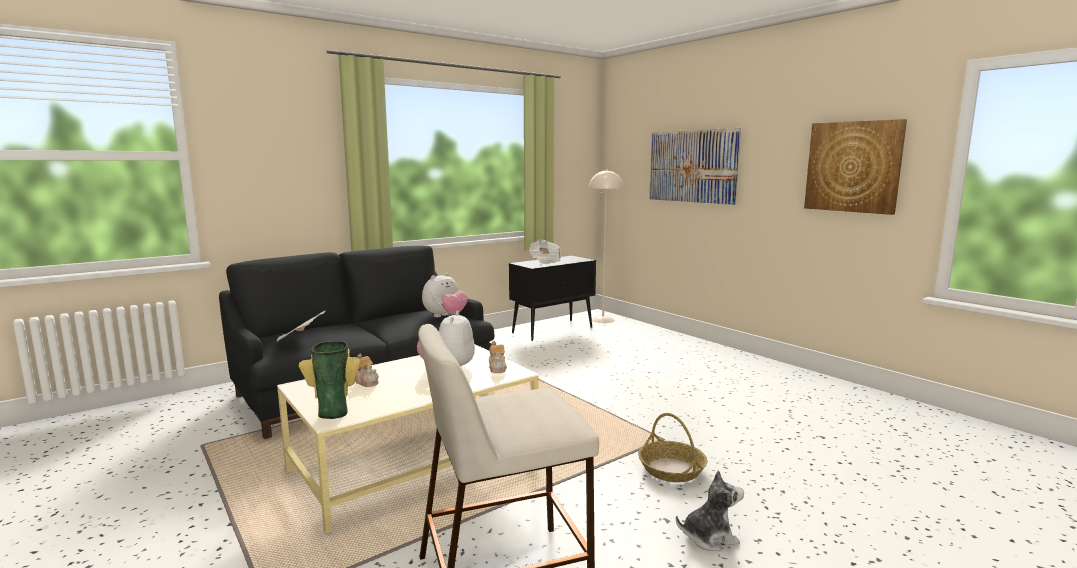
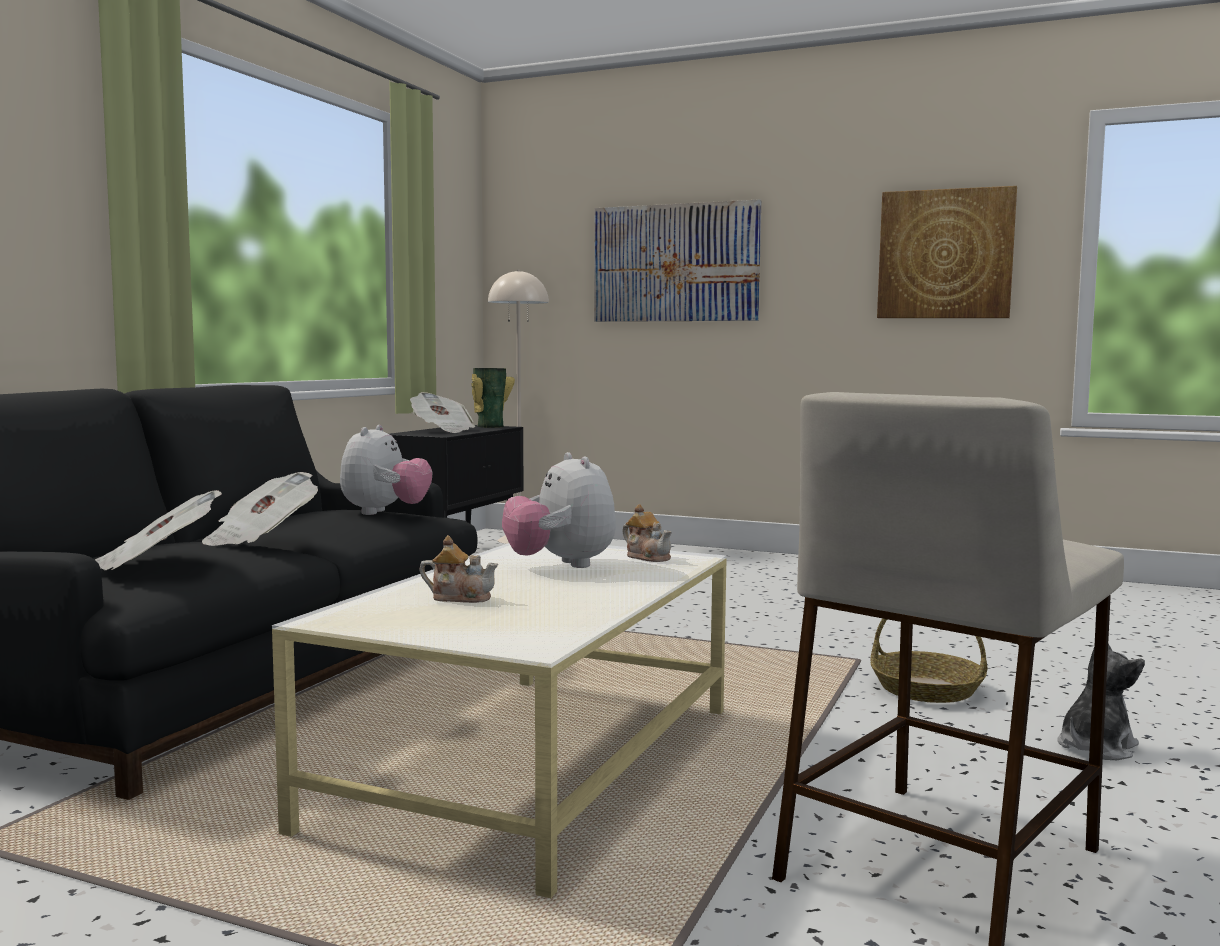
camera: 30 degrees left, 5 degrees down
vase [299,341,360,419] -> vase moved to [471,368,515,428]
none -> newspaper [202,472,318,546]

